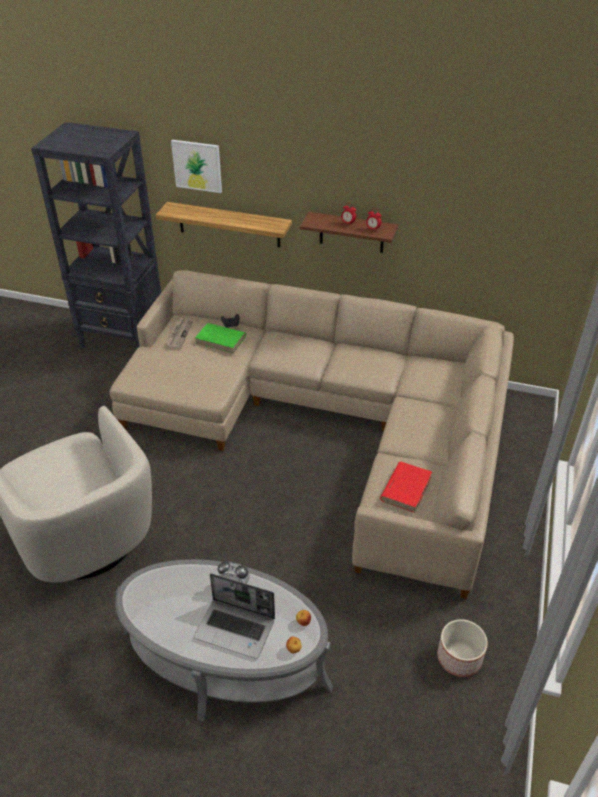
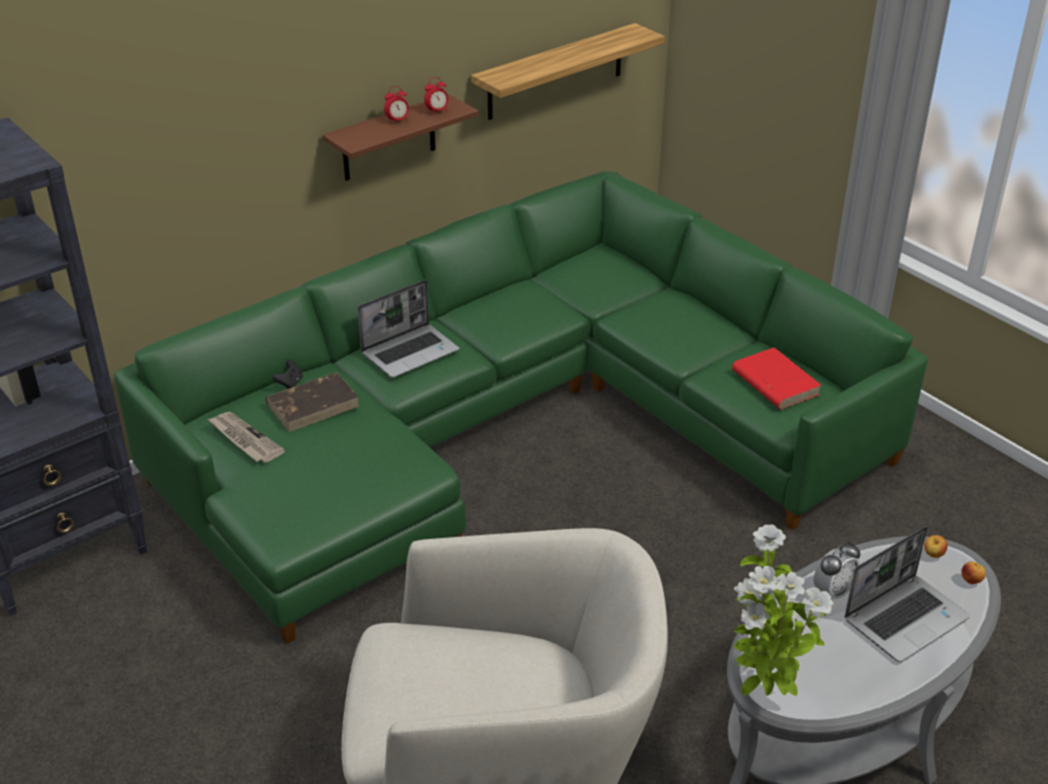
camera: 55 degrees left, 5 degrees down
beige sofa [109,270,514,599] -> green sofa [114,171,928,644]
shelf [156,202,292,247] -> shelf moved to [471,23,665,120]
picture [171,140,222,193] -> none
green book [195,323,246,353] -> brown book [266,372,360,432]
planter [437,619,488,677] -> none
none -> laptop [358,280,459,378]
none -> potted plant [734,525,834,696]

